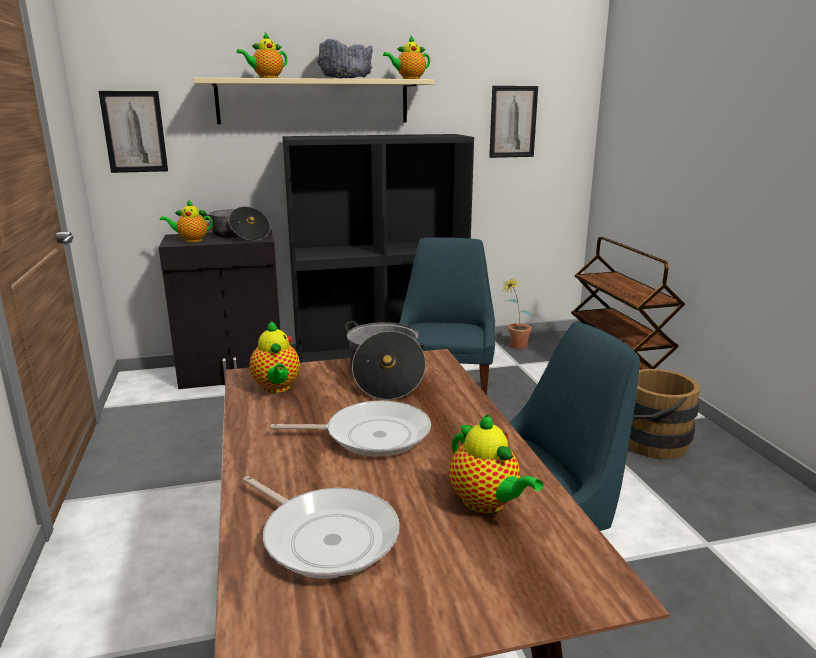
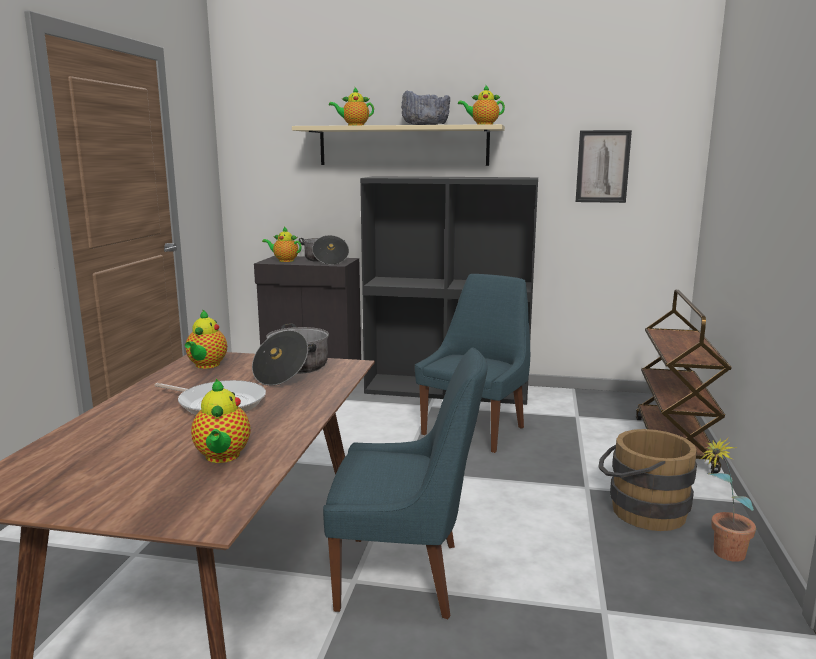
camera: 25 degrees right, 5 degrees down
picture [99,91,168,173] -> none
frying pan [243,476,400,579] -> none
potted plant [501,277,532,349] -> potted plant moved to [699,437,756,562]

